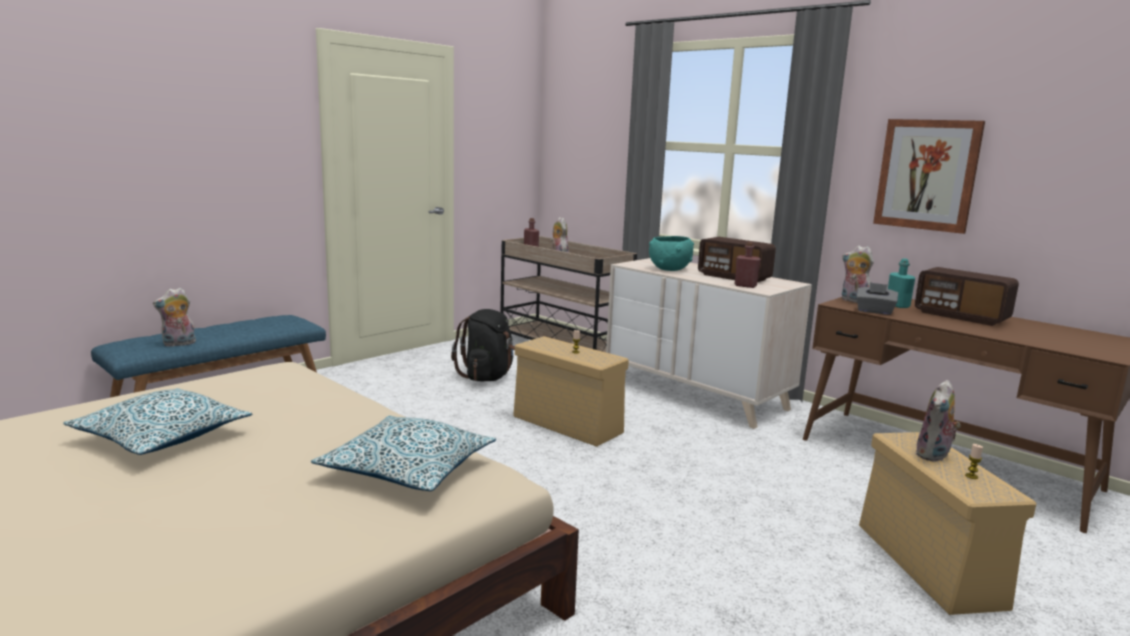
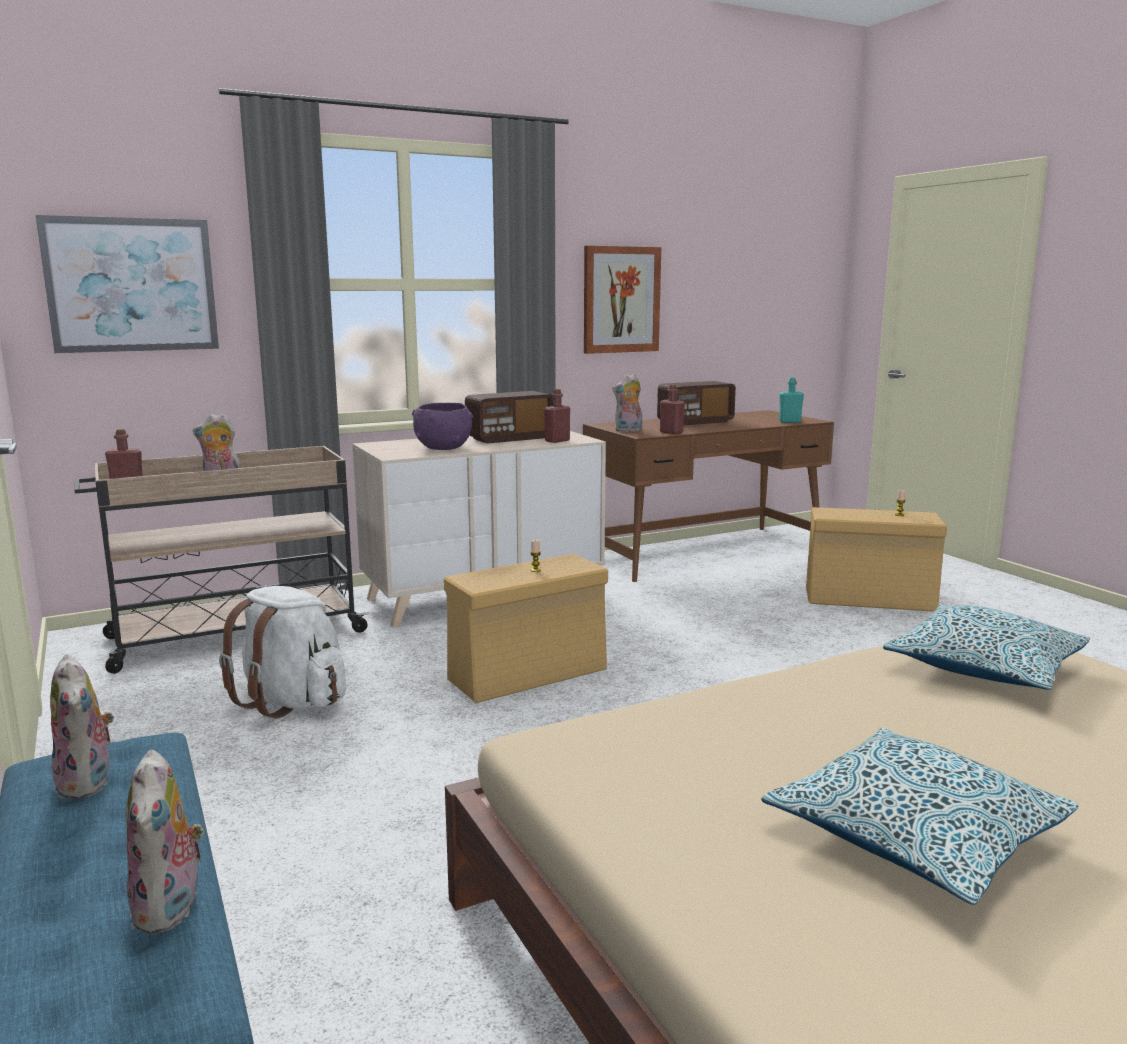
camera: 70 degrees left, 0 degrees up
black backpack [451,309,515,382] -> white backpack [219,586,346,718]
turquoise bowl [649,236,694,271] -> purple bowl [412,403,473,450]
grey tissue box [856,282,898,315] -> red bottle [660,385,685,434]
turquoise bottle [888,258,915,308] -> turquoise bottle moved to [779,377,804,423]
plush toy [916,380,961,462] -> plush toy moved to [50,655,114,799]
none -> picture [36,215,219,353]

